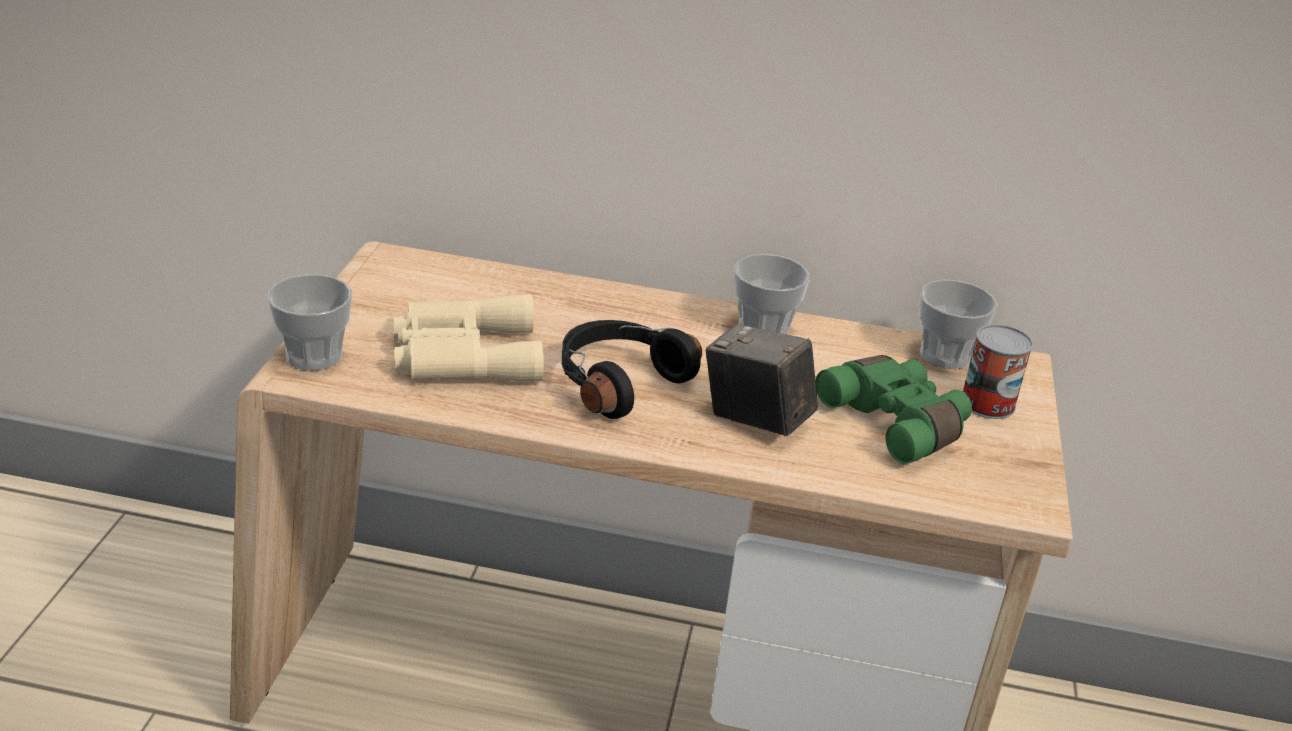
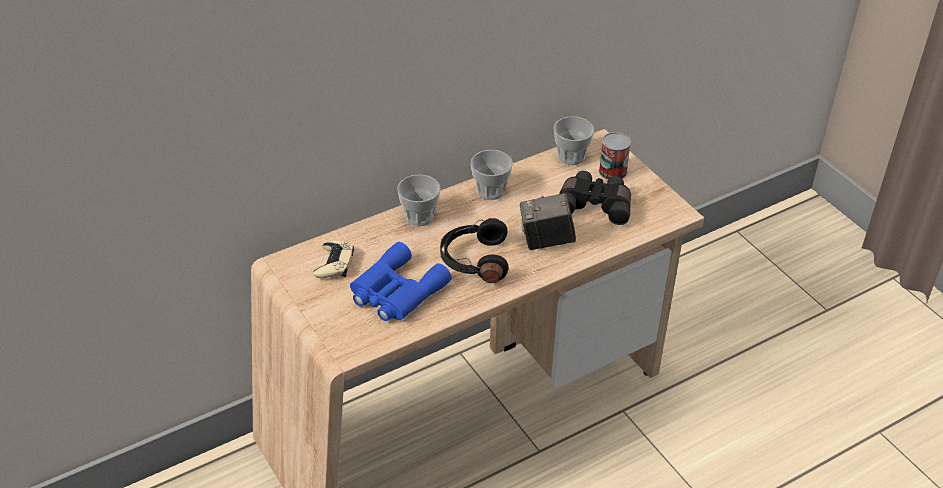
camera: 40 degrees left, 10 degrees up
cup [268,274,352,371] -> cup moved to [397,174,441,226]
beige binoculars [393,295,544,382] -> blue binoculars [350,242,451,321]
green binoculars [816,355,972,464] -> black binoculars [559,171,631,225]
none -> beige game controller [313,240,354,278]

